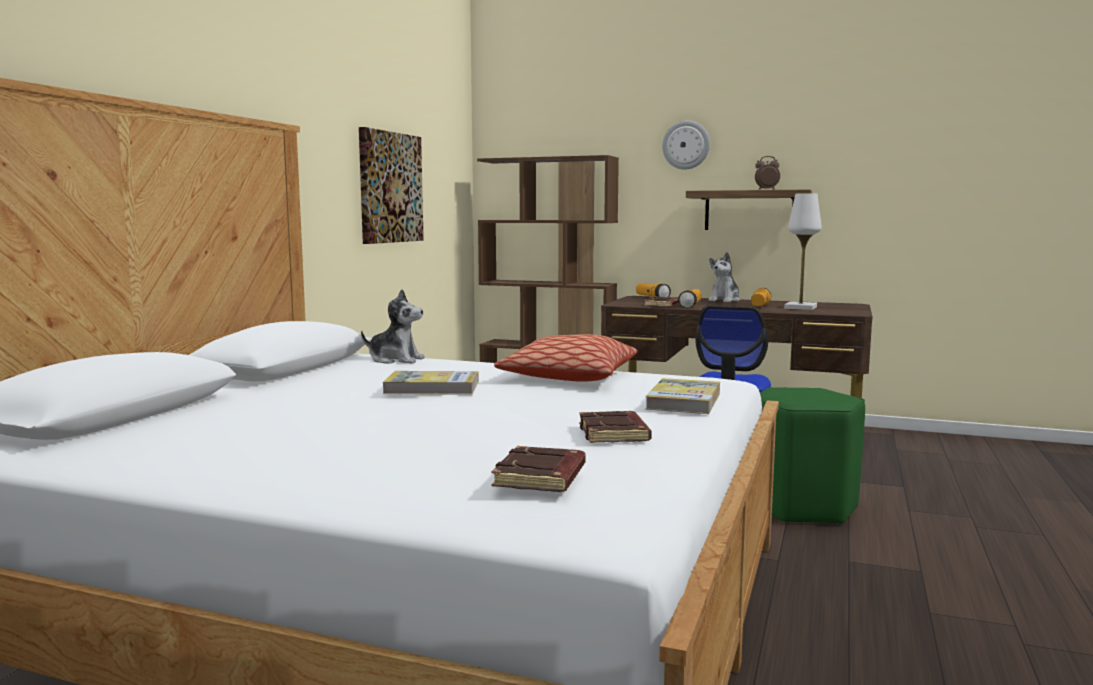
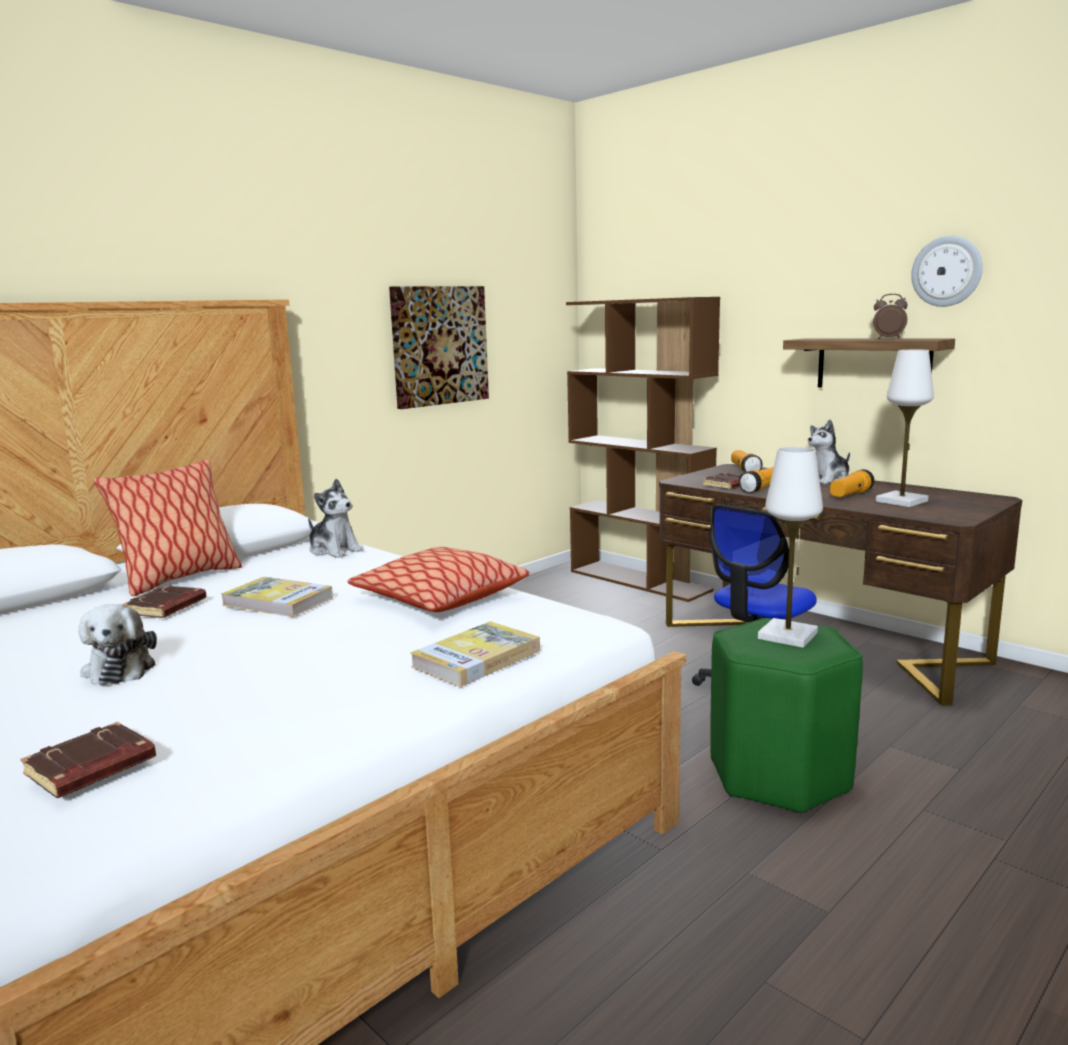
camera: 25 degrees right, 5 degrees up
brown book [579,411,652,443] -> brown book moved to [123,585,207,618]
wall clock [662,121,710,170] -> wall clock moved to [911,236,983,307]
none -> plush toy [78,604,157,686]
none -> pillow [93,459,242,596]
none -> white table lamp [758,447,823,648]

